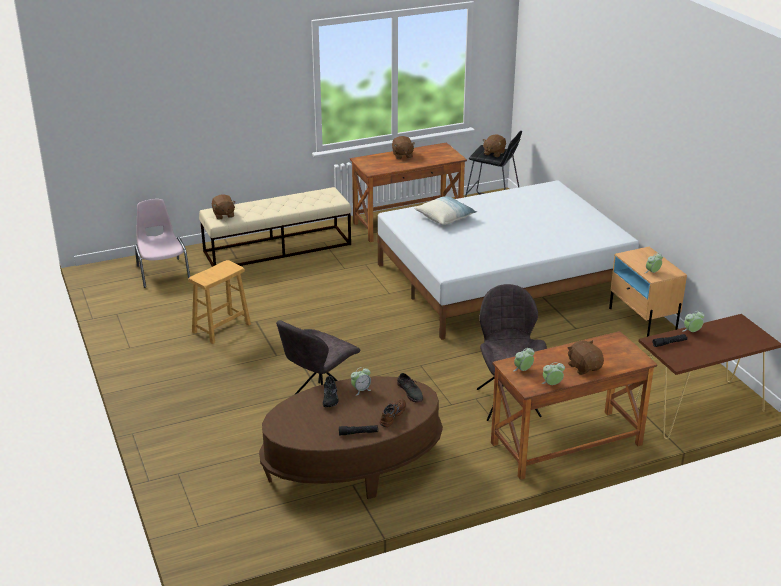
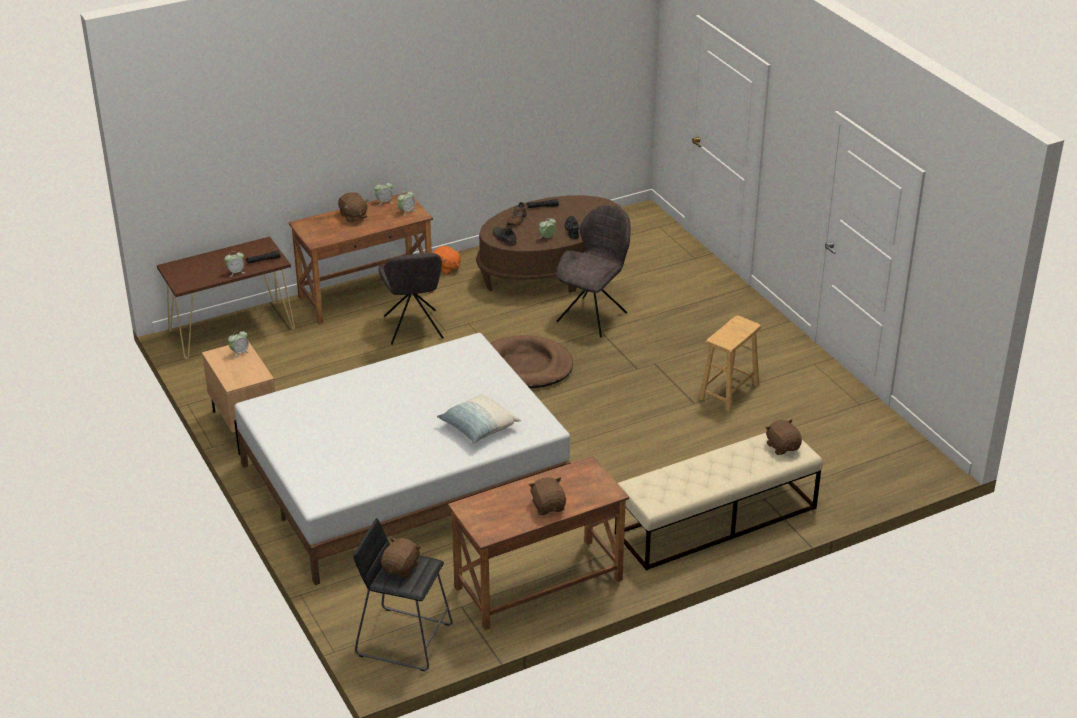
camera: 175 degrees right, 5 degrees up
pink chair [135,199,190,288] -> none
none -> orange plush toy [433,246,461,275]
none -> brown dog bed [490,335,573,388]

